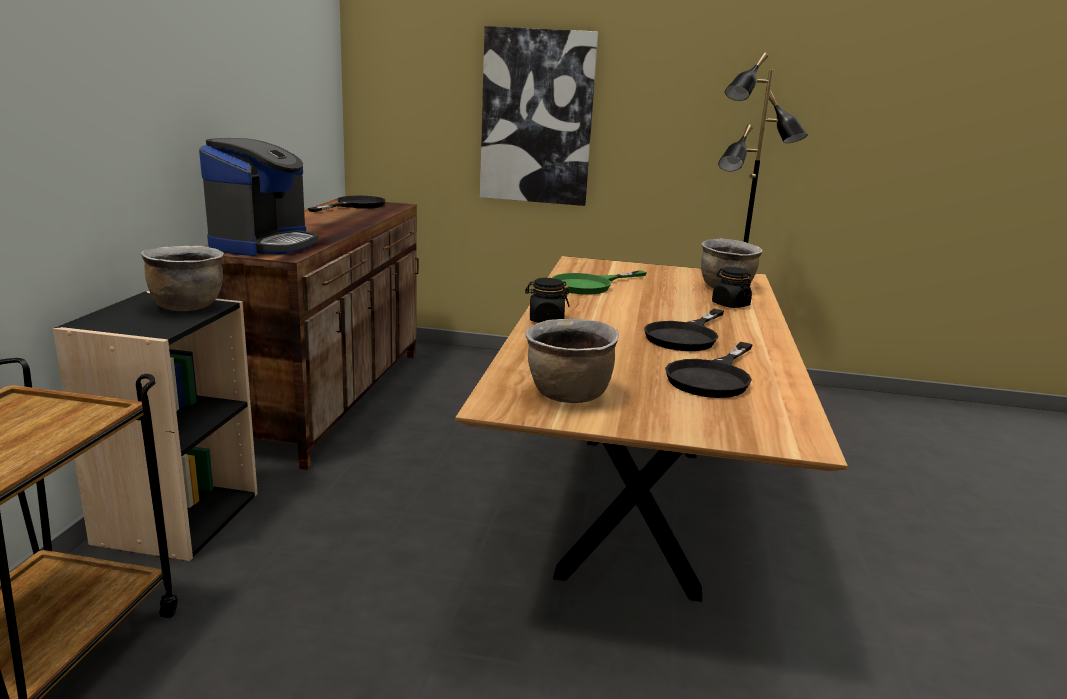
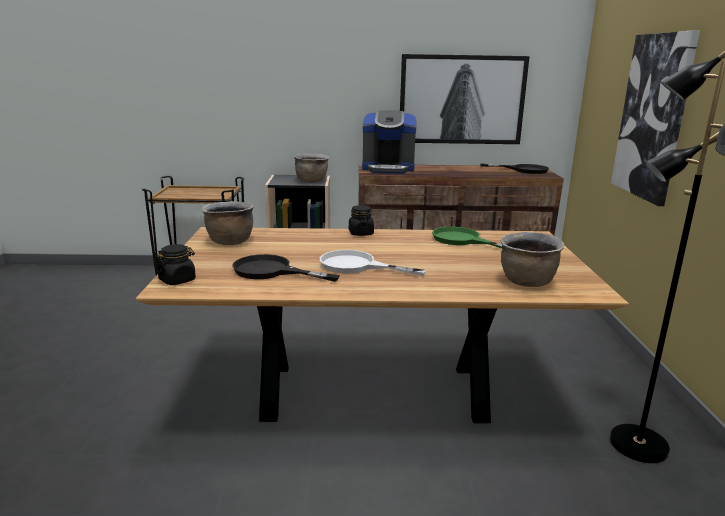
camera: 80 degrees right, 0 degrees up
black frying pan [644,309,724,351] -> white frying pan [320,250,426,276]
black jar [712,267,752,308] -> black jar moved to [156,244,196,285]
none -> picture [400,54,530,144]

